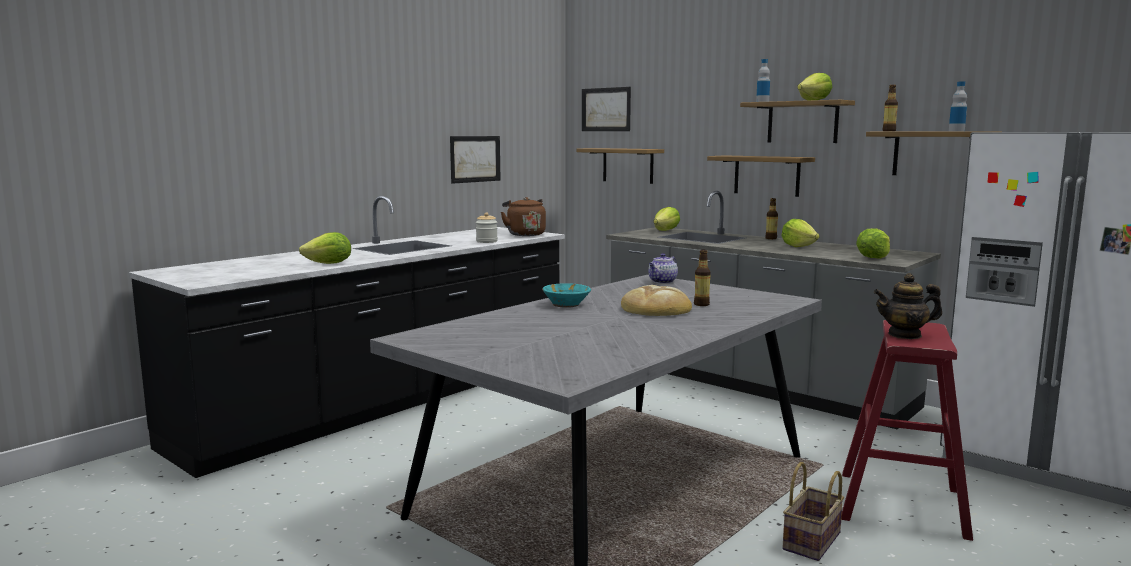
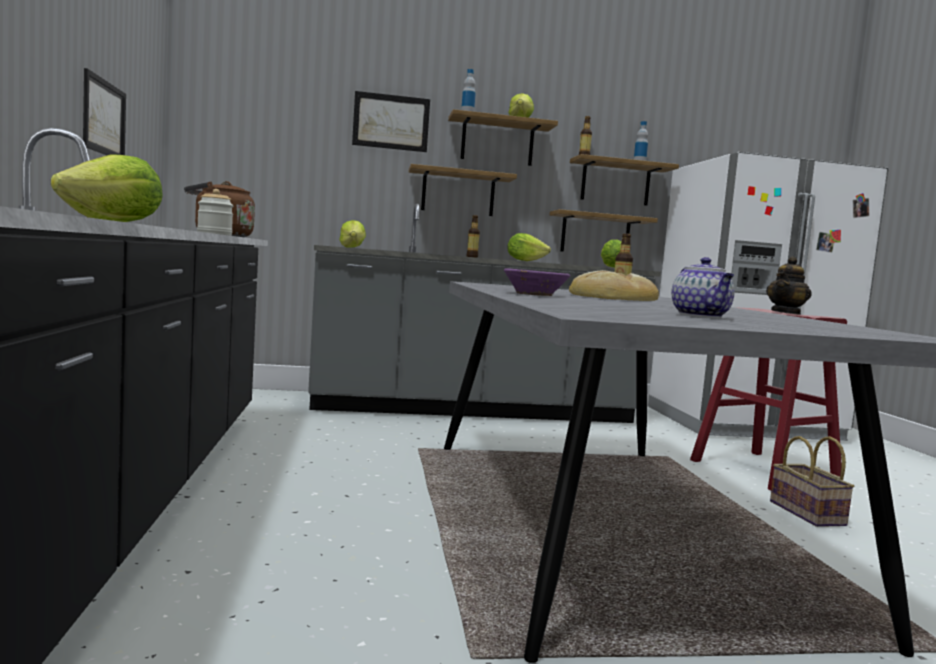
camera: 50 degrees left, 5 degrees down
turquoise bowl [542,283,591,307] -> purple bowl [504,268,570,296]
shelf [577,148,664,184] -> shelf moved to [550,209,658,252]
picture [582,87,631,131] -> picture moved to [352,91,430,152]
teapot [648,253,678,284] -> teapot moved to [671,257,734,318]

